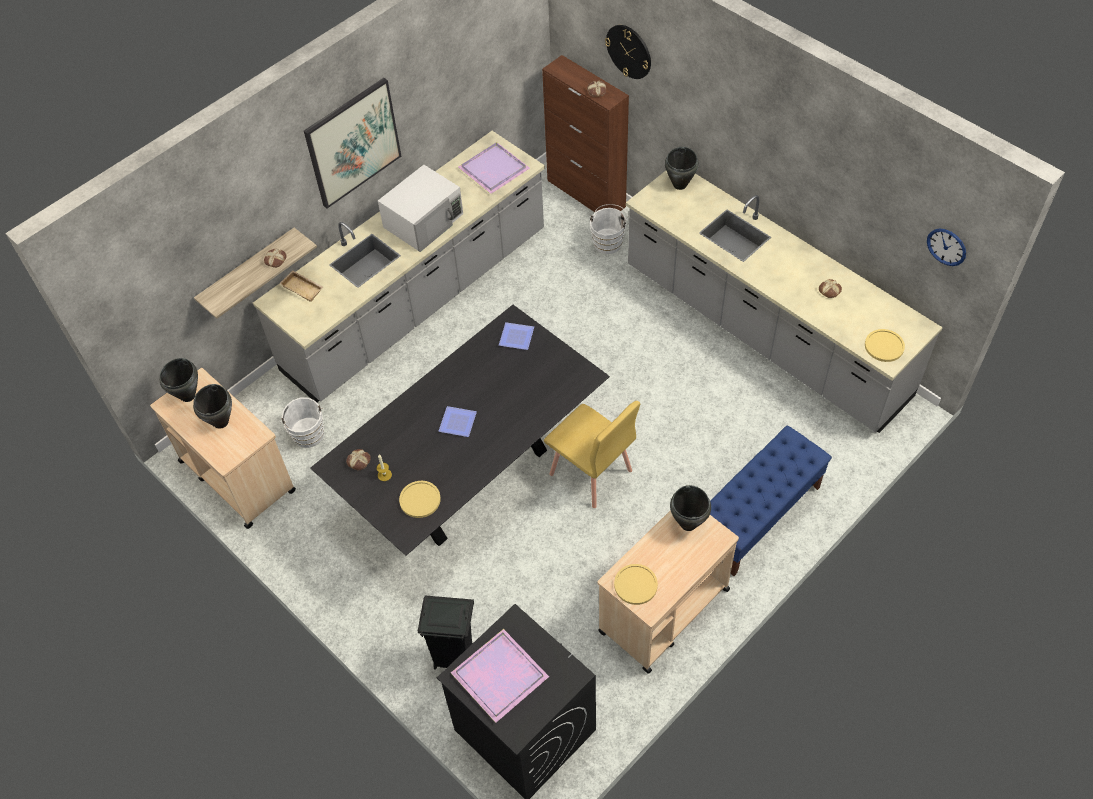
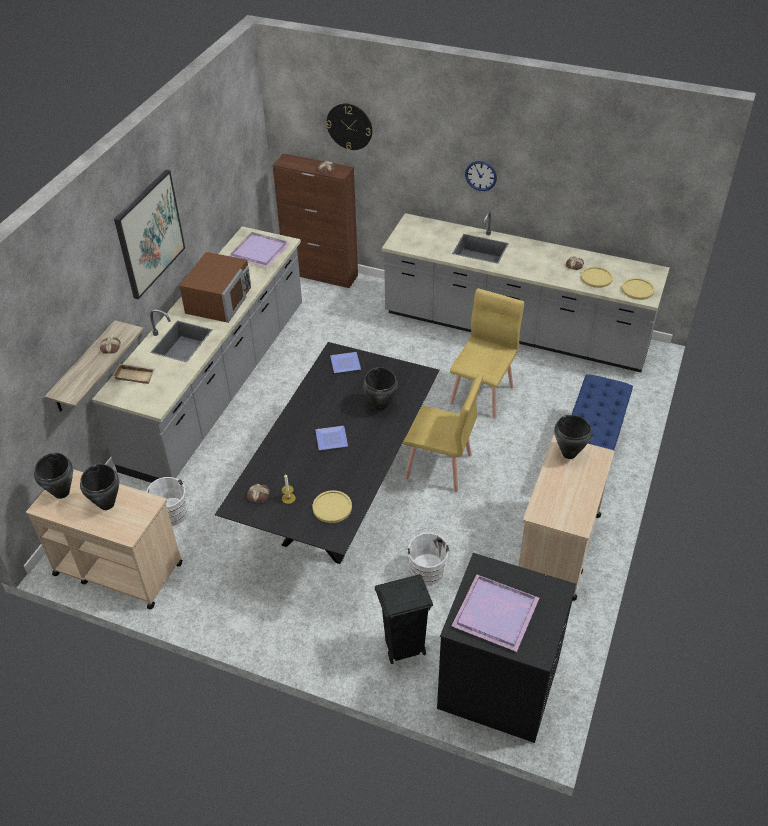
camera: 25 degrees left, 10 degrees down
white microwave [378,165,463,252] -> brown microwave [179,252,251,323]
white bucket [590,204,629,254] -> white bucket moved to [406,528,451,585]
yellow plate [614,564,658,605] -> yellow plate moved to [581,267,613,288]
black cooking pot [665,147,699,190] -> black cooking pot moved to [363,367,398,411]
wall clock [927,229,966,266] -> wall clock moved to [465,161,497,191]
none -> yellow chair [450,288,524,419]

